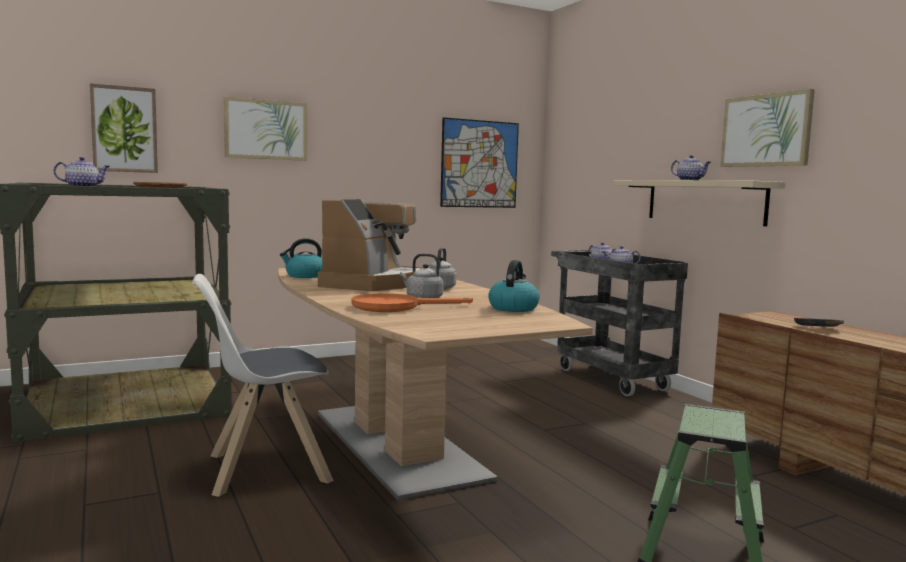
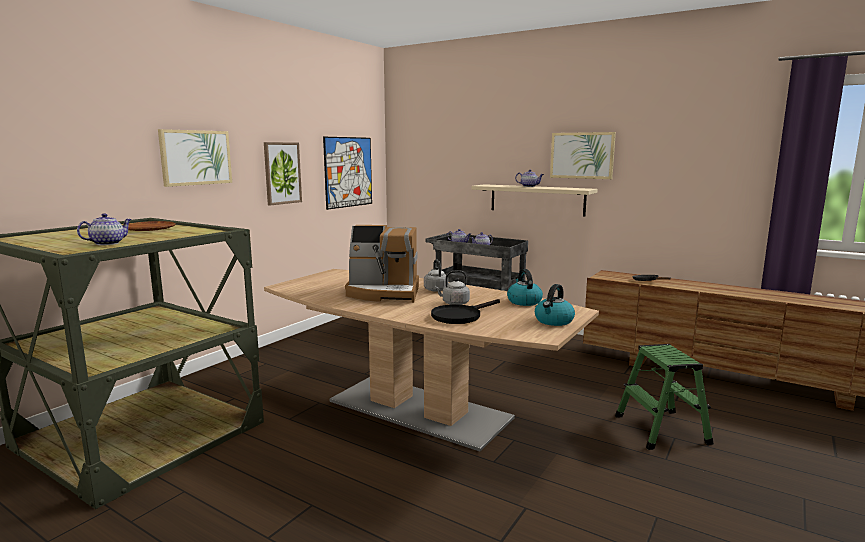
camera: 30 degrees left, 5 degrees up
picture [90,83,158,173] -> picture moved to [264,142,302,206]
chair [192,274,334,497] -> none
kettle [280,238,322,278] -> kettle moved to [535,284,575,326]
coffee machine [318,199,423,291] -> coffee machine turned 105 degrees clockwise [345,225,419,303]
orange frying pan [352,293,473,312] -> black frying pan [431,299,500,324]

